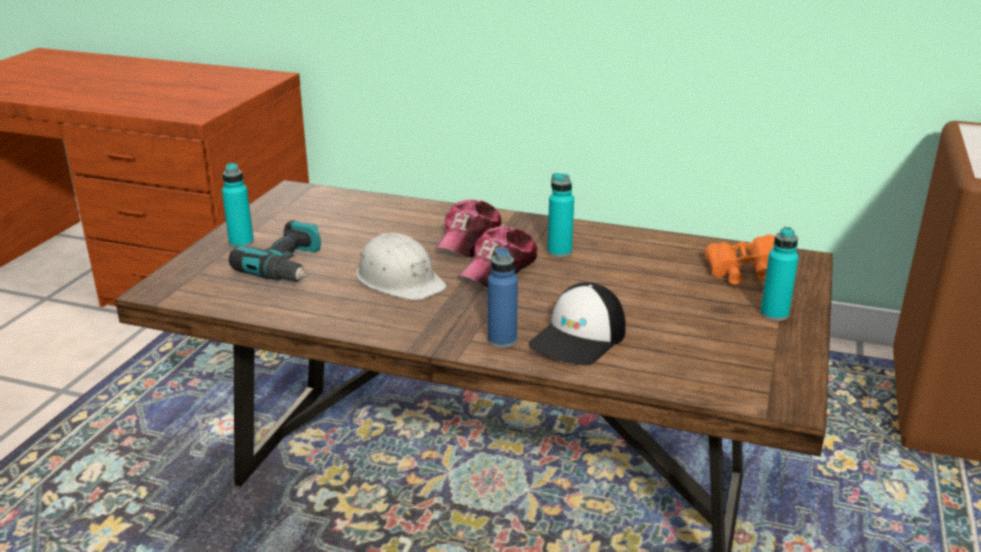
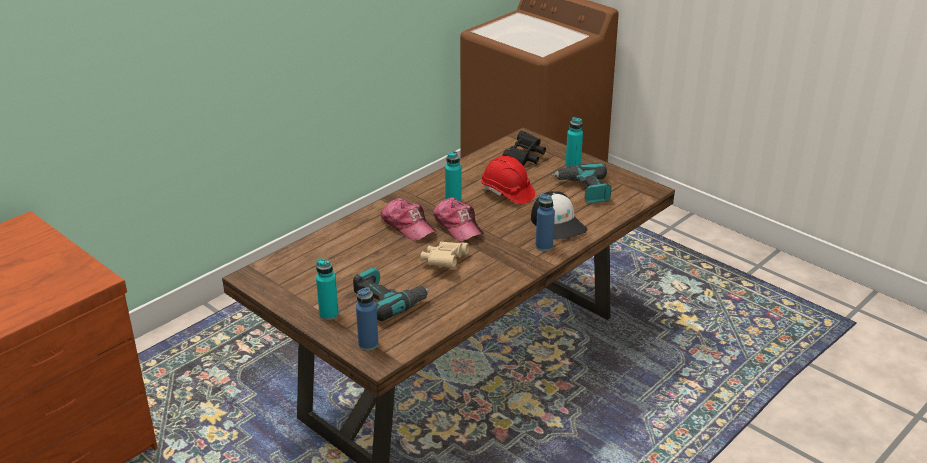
camera: 65 degrees left, 5 degrees up
white hard hat [356,233,447,301] -> beige binoculars [420,241,469,268]
orange binoculars [705,235,775,285] -> black binoculars [503,131,546,166]
none -> blue bottle [356,287,378,351]
none -> red hard hat [481,156,535,204]
none -> power drill [552,163,611,203]

